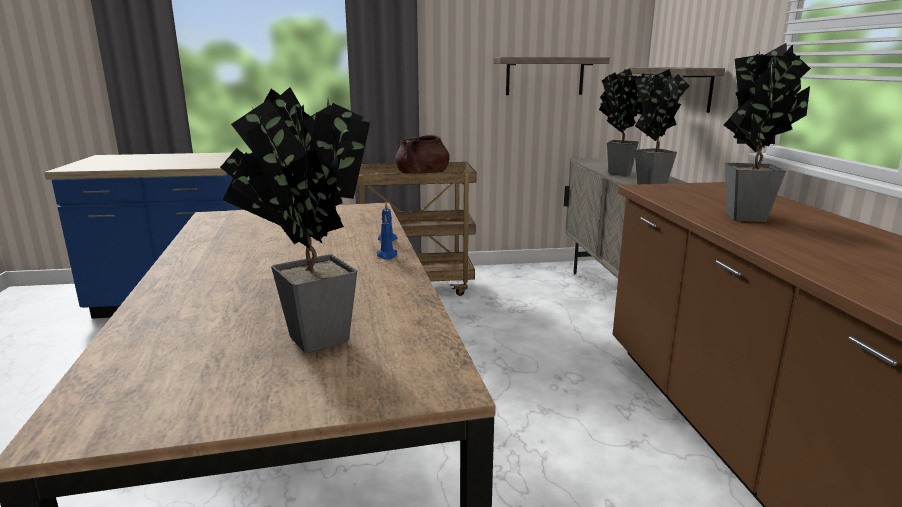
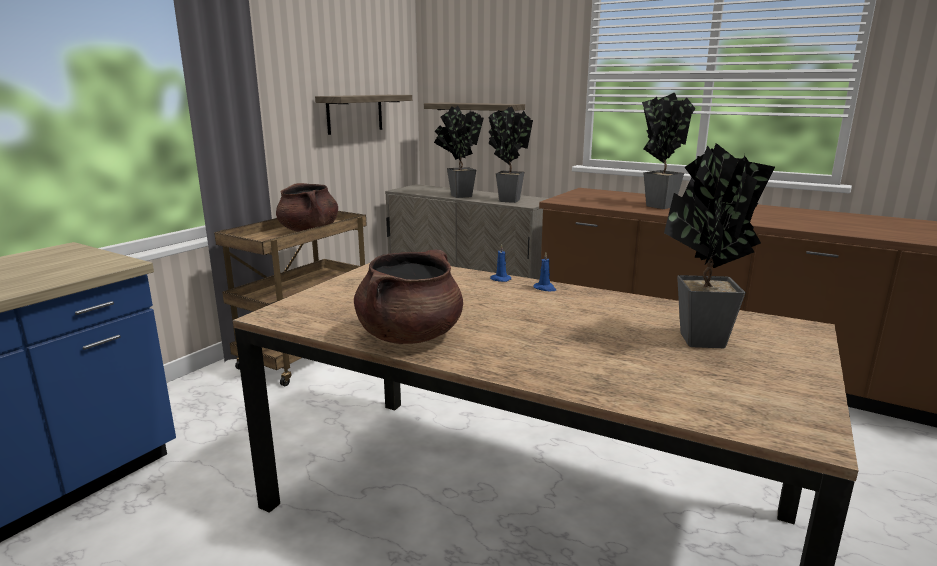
camera: 50 degrees left, 0 degrees up
none -> brown cooking pot [354,250,463,344]

